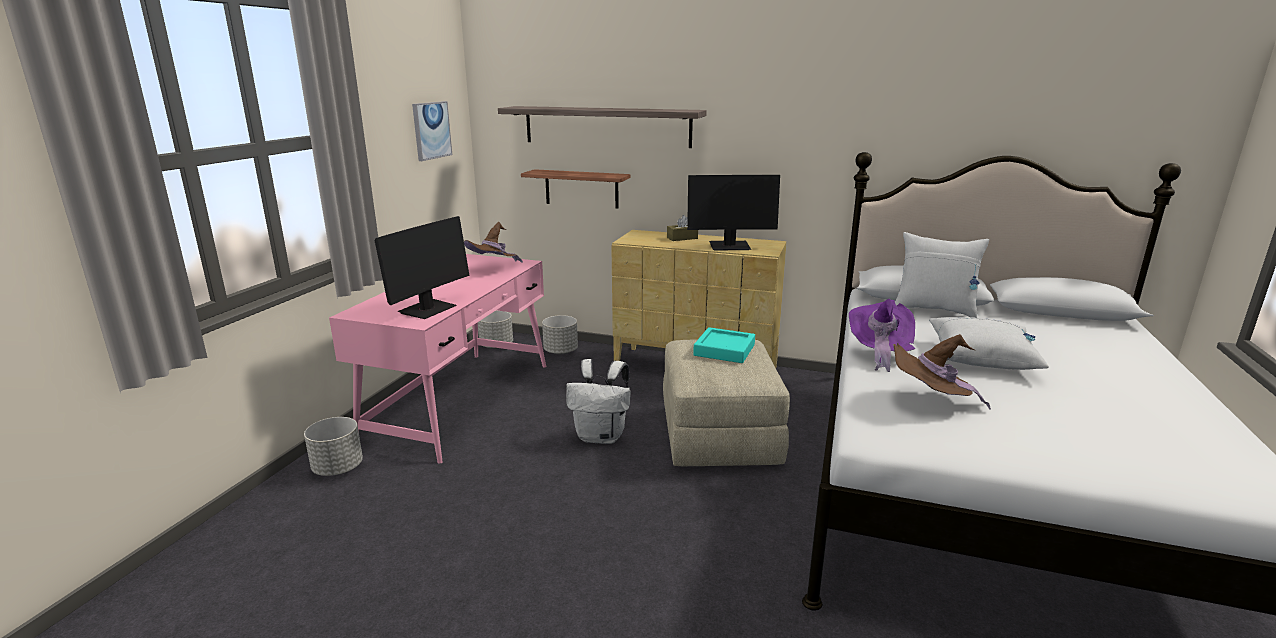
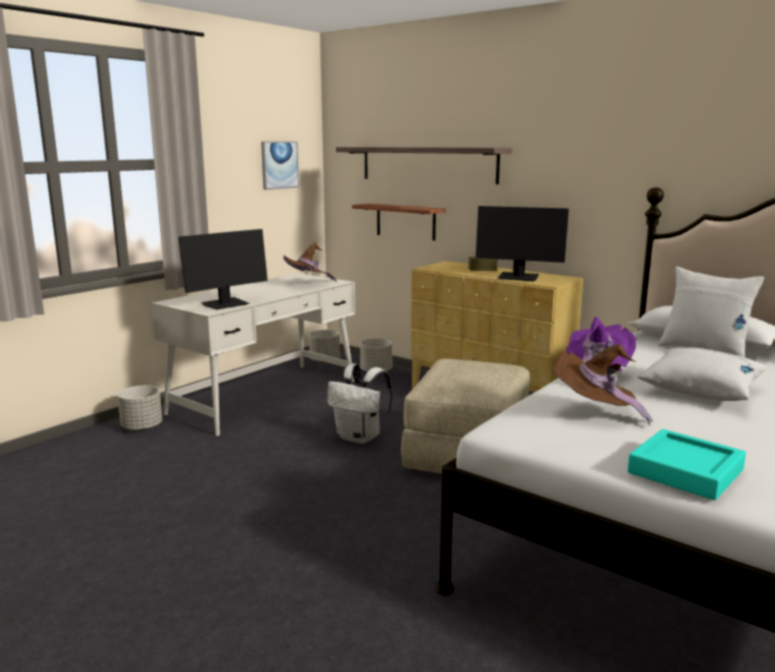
camera: 20 degrees right, 5 degrees down
pink desk [329,254,546,464] -> white desk [151,273,355,436]
turquoise tray [693,327,755,363] -> turquoise tray moved to [628,429,746,500]

